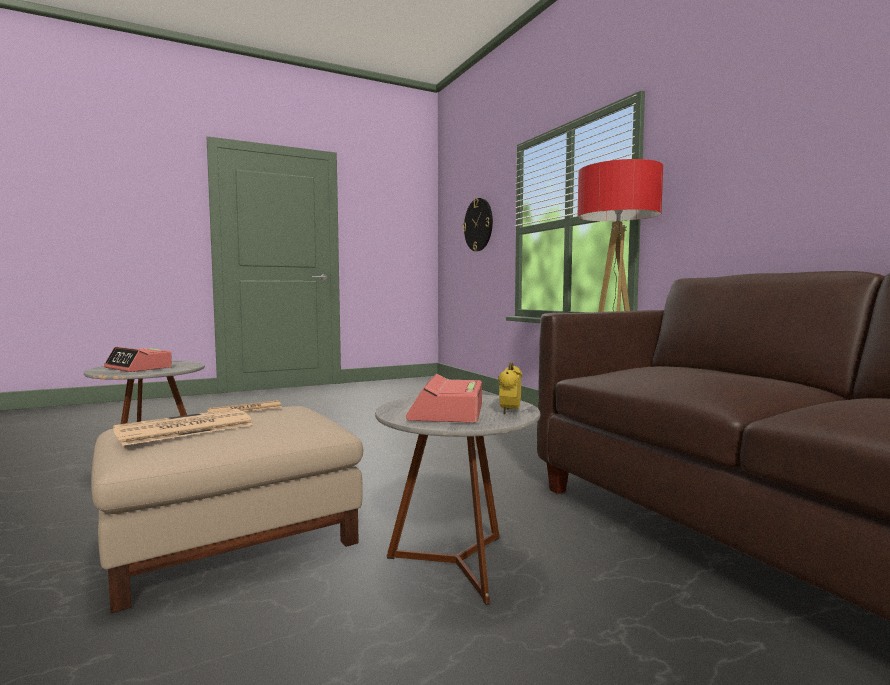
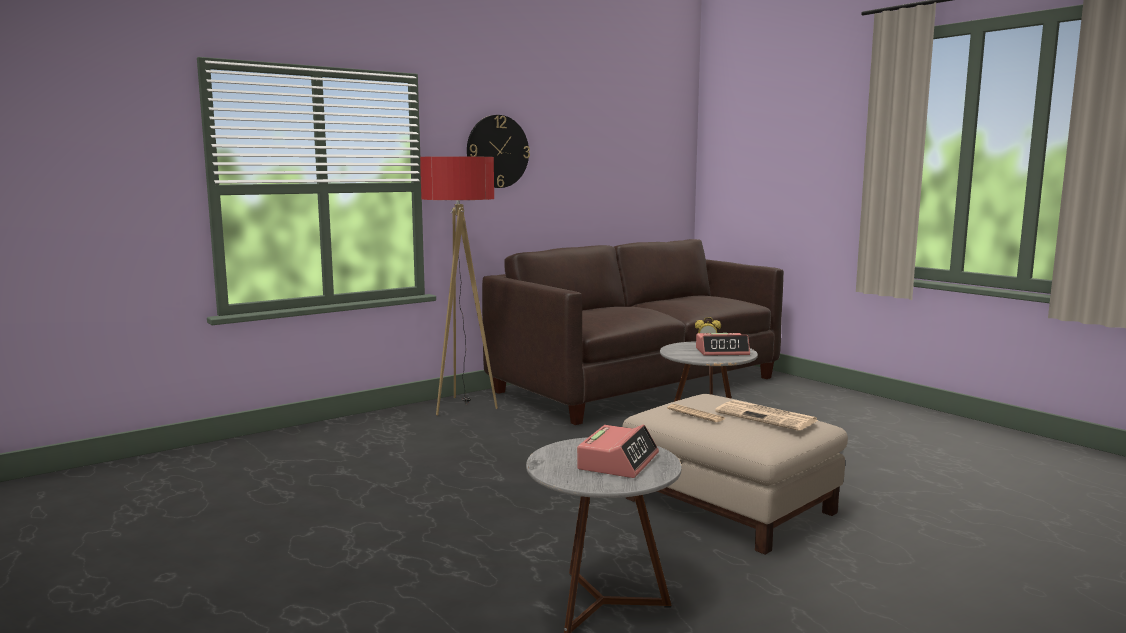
camera: 100 degrees left, 5 degrees up
wall clock [463,198,493,251] -> wall clock moved to [467,115,530,188]

